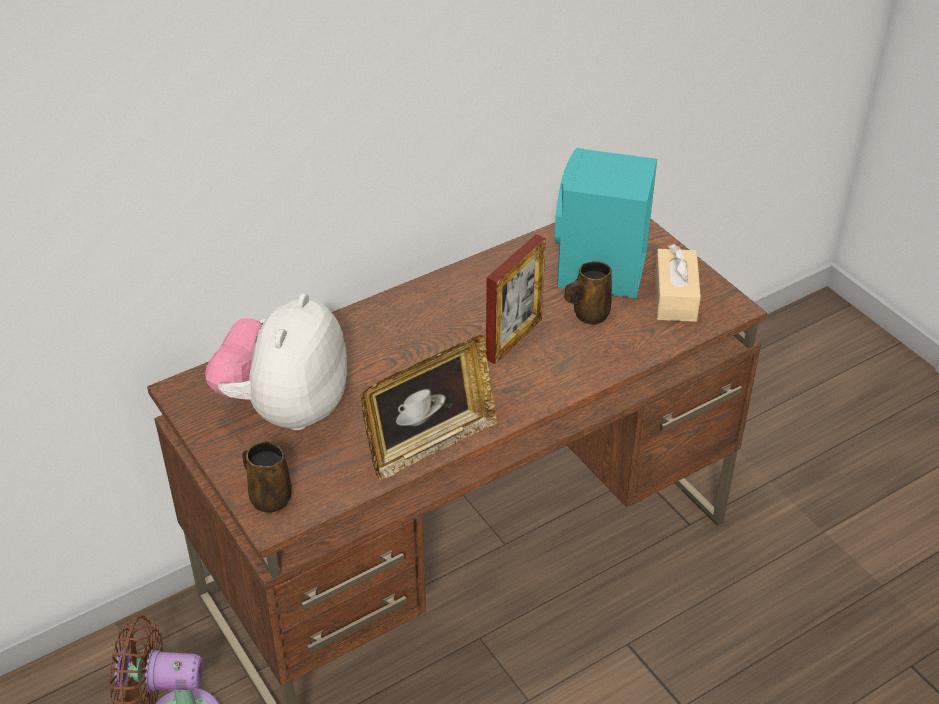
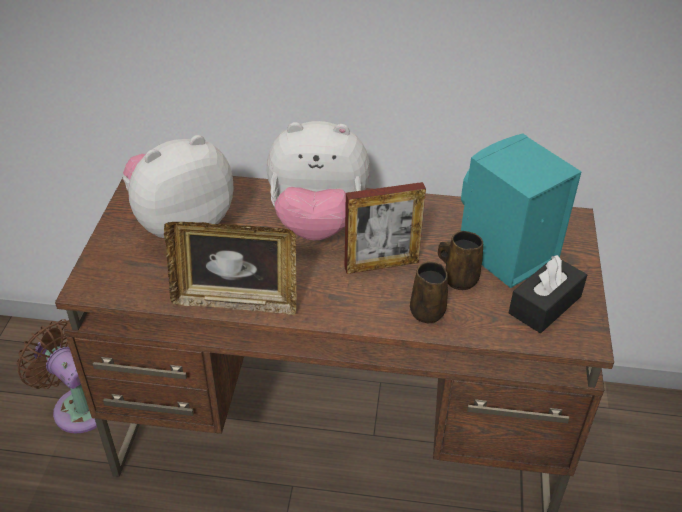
camera: 40 degrees right, 0 degrees up
brown mug [242,441,292,513] -> brown mug moved to [410,261,448,324]
beige tissue box [655,244,701,322] -> black tissue box [509,255,587,333]
none -> plush toy [267,121,370,240]

